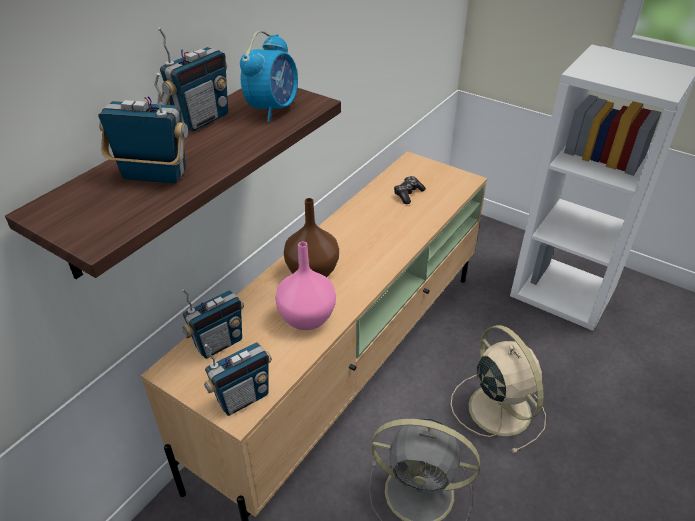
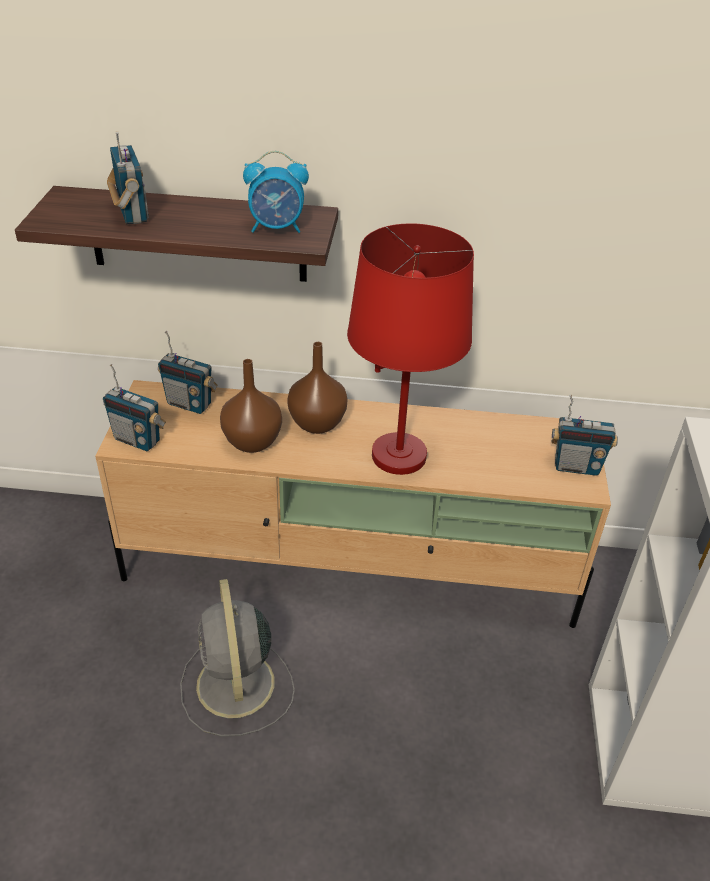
camera: 60 degrees right, 0 degrees up
radio [158,27,228,131] -> radio moved to [551,395,618,476]
pink vase [275,242,336,330] -> brown vase [220,359,282,453]
game controller [394,176,426,204] -> none
beige fan [451,325,546,453] -> none
none -> red table lamp [347,224,474,475]

